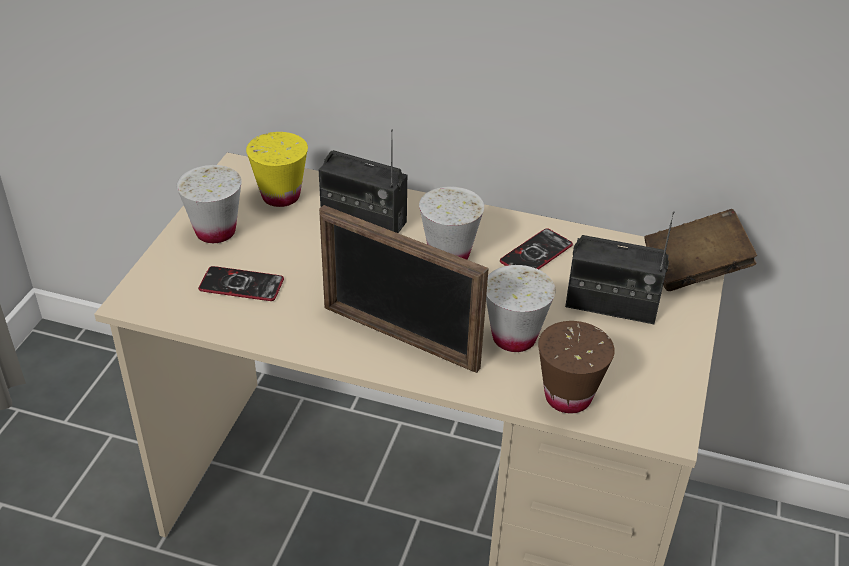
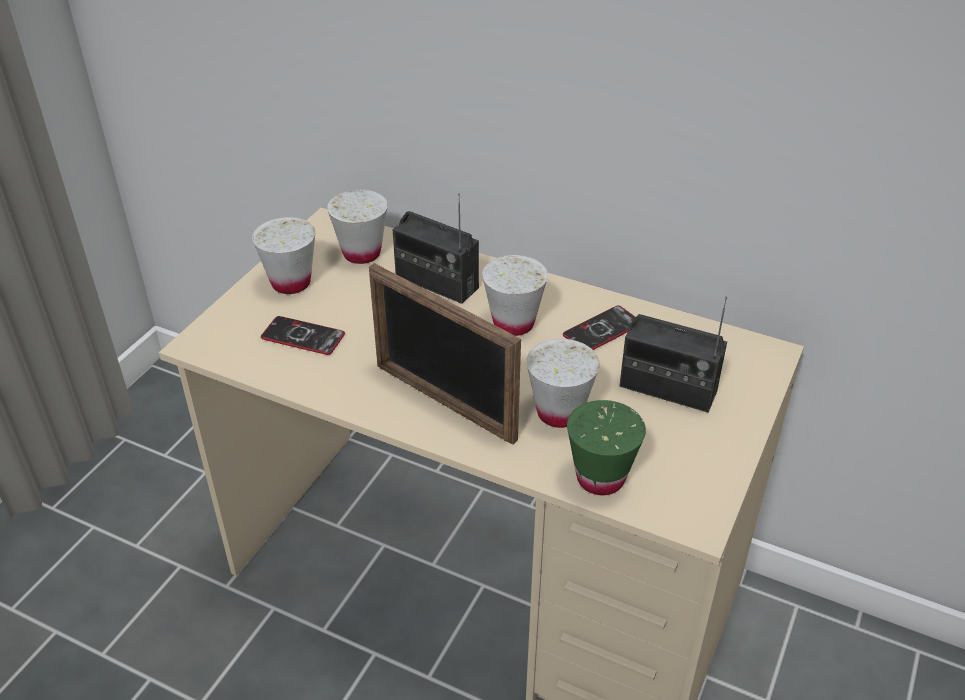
camera: 10 degrees right, 0 degrees up
yellow cup [246,132,308,207] -> white cup [327,190,388,264]
brown cup [538,321,615,413] -> green cup [567,400,646,495]
brown book [645,209,757,291] -> none

